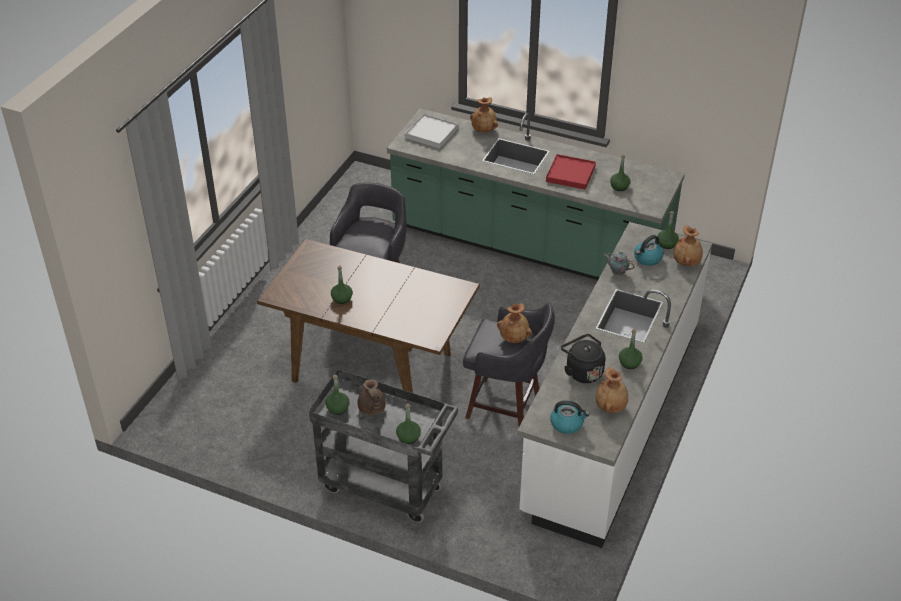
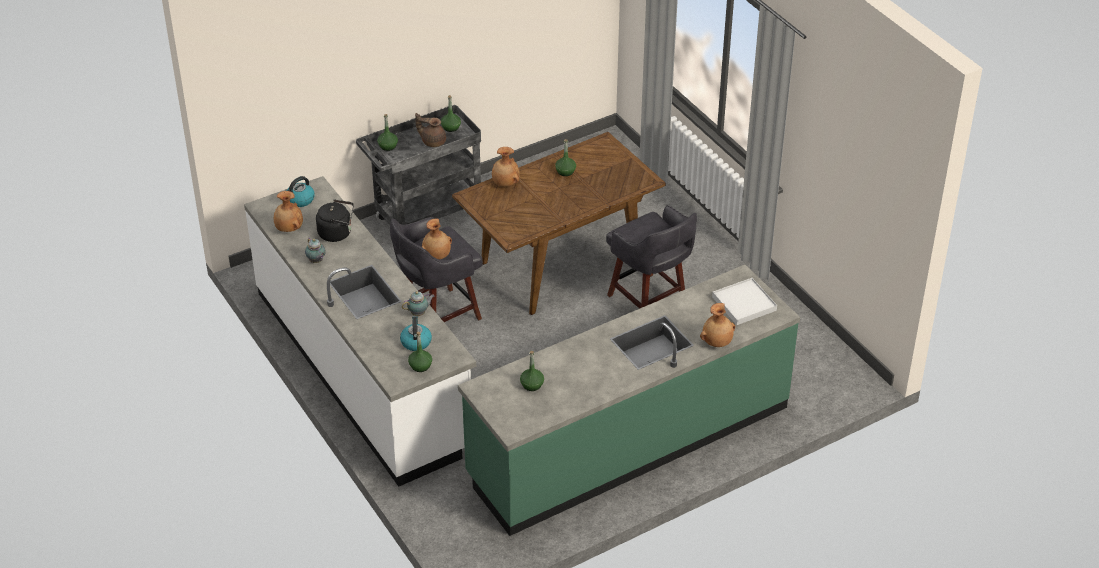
camera: 125 degrees right, 0 degrees up
red tray [546,154,596,190] -> none
green bottle [619,329,643,369] -> teapot [305,237,326,263]
brown vase [674,225,703,266] -> brown vase moved to [492,147,520,186]

